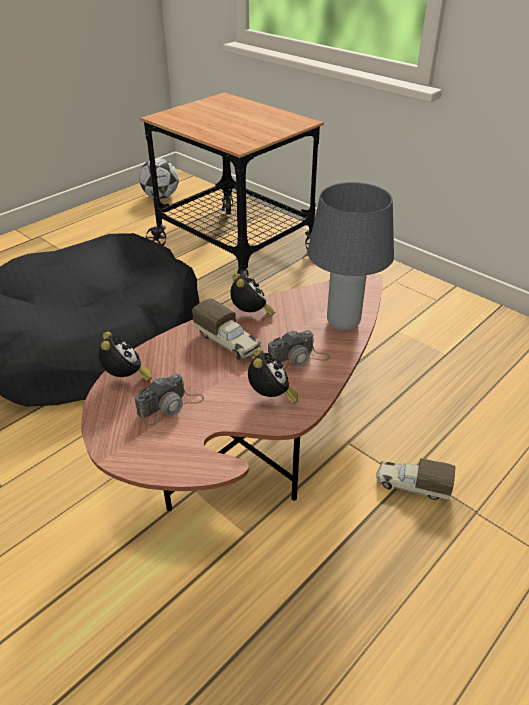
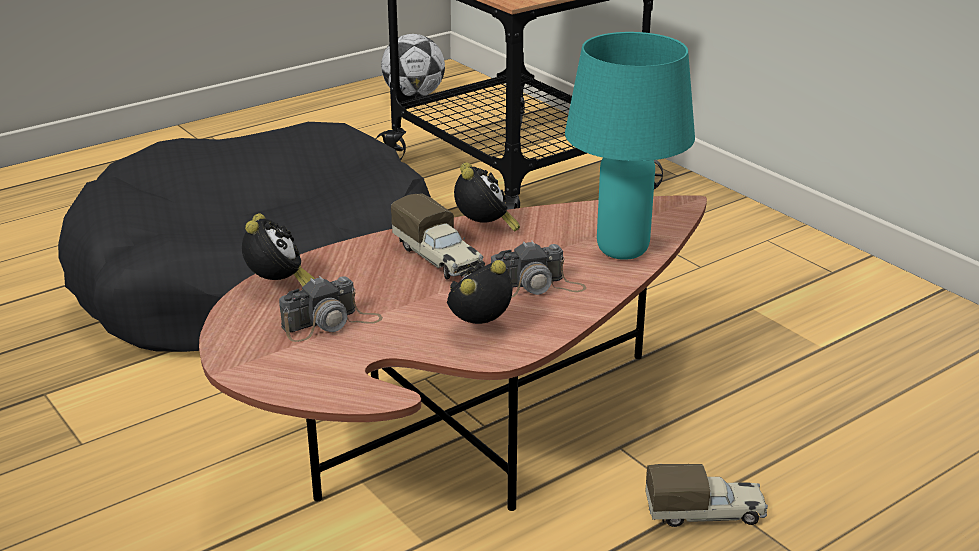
camera: 10 degrees right, 10 degrees down
alarm clock [248,348,298,404] -> alarm clock turned 135 degrees counterclockwise [447,260,512,324]
grey table lamp [307,182,394,331] -> turquoise table lamp [565,32,695,260]
toy truck [376,458,456,500] -> toy truck turned 150 degrees clockwise [645,464,768,527]

